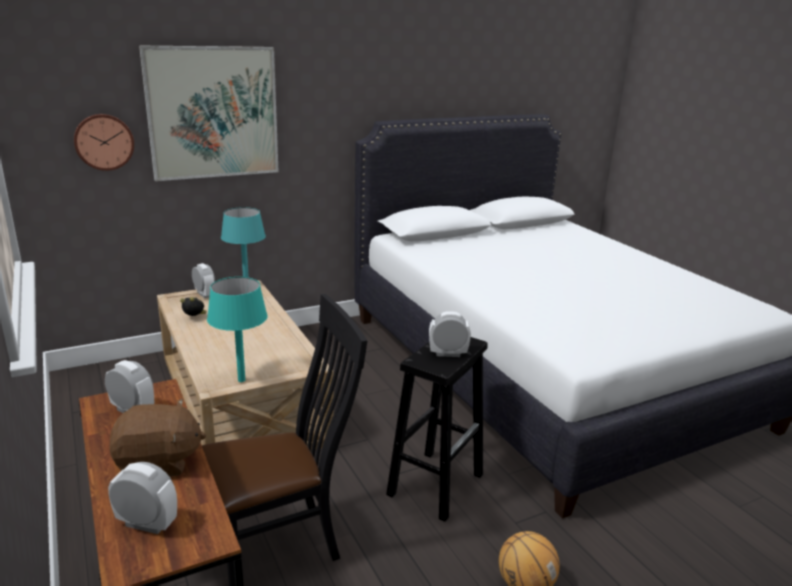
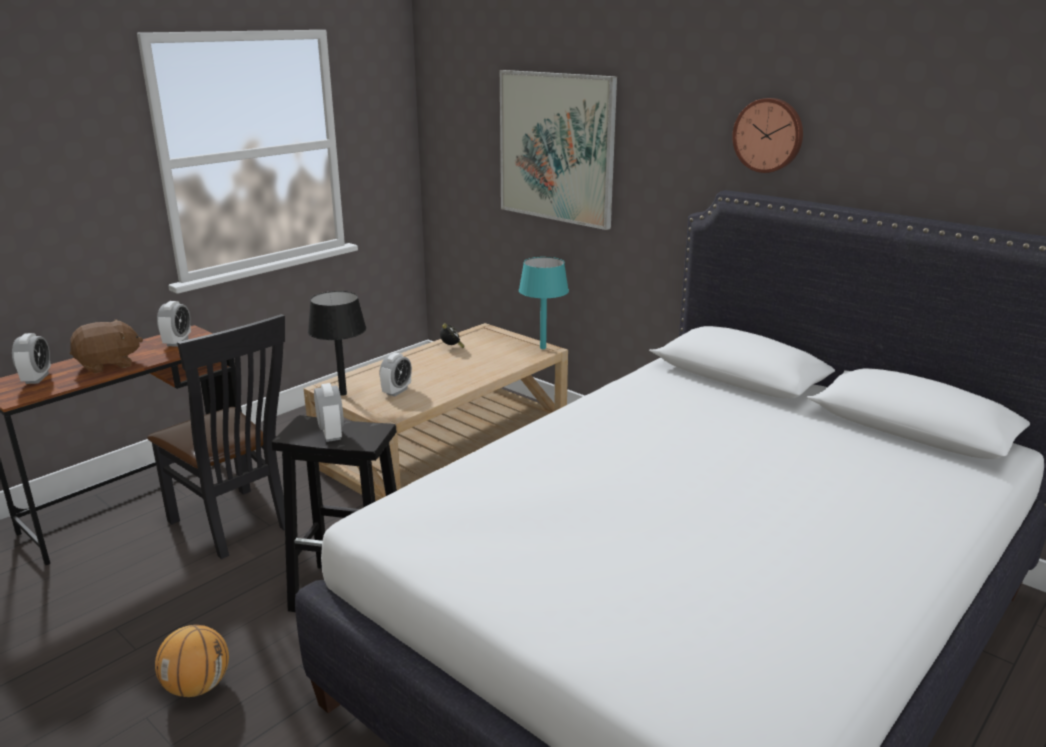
camera: 70 degrees right, 0 degrees up
wall clock [74,114,134,171] -> wall clock moved to [732,98,803,173]
brown plush toy [109,399,206,477] -> brown plush toy turned 90 degrees counterclockwise [70,319,143,374]
alarm clock [192,263,215,298] -> alarm clock moved to [379,353,412,396]
turquoise table lamp [207,277,268,382] -> black table lamp [308,291,366,396]

